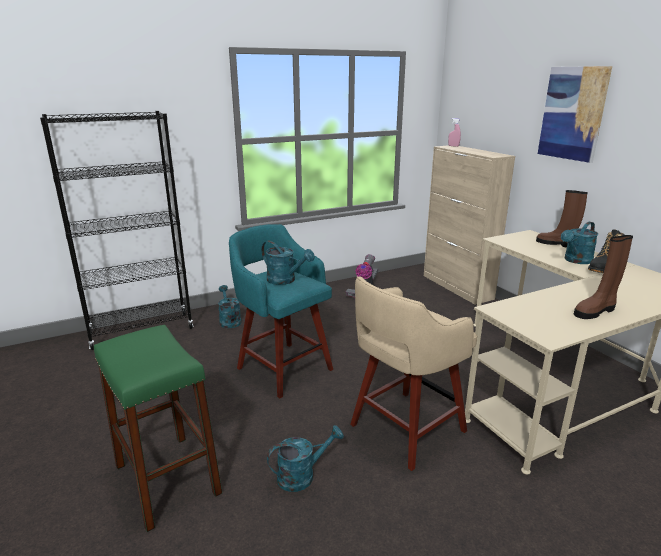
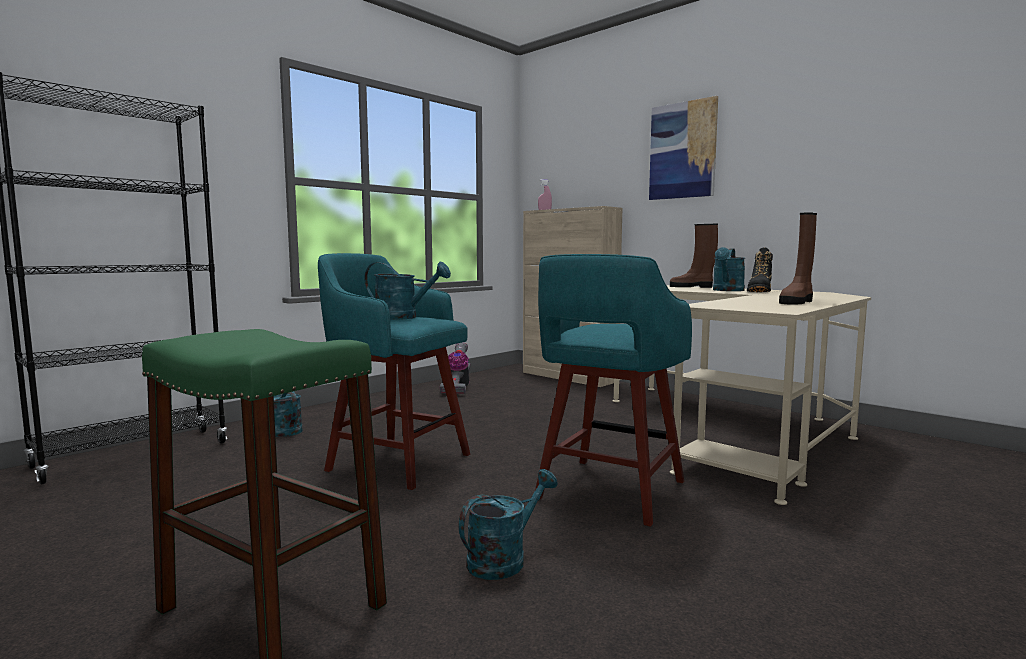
camera: 20 degrees left, 15 degrees down
beige stool [350,276,477,471] -> turquoise stool [535,254,692,527]

